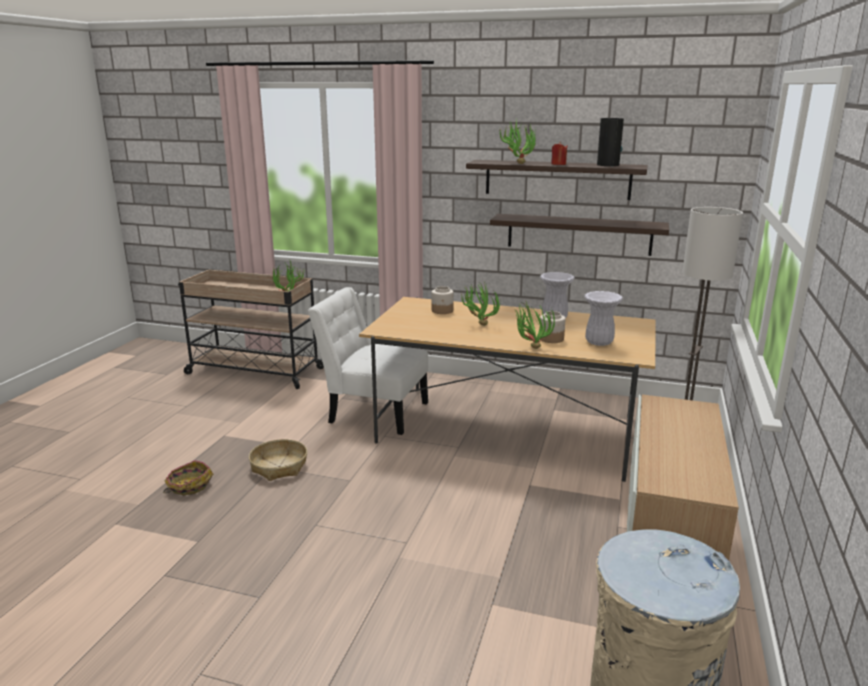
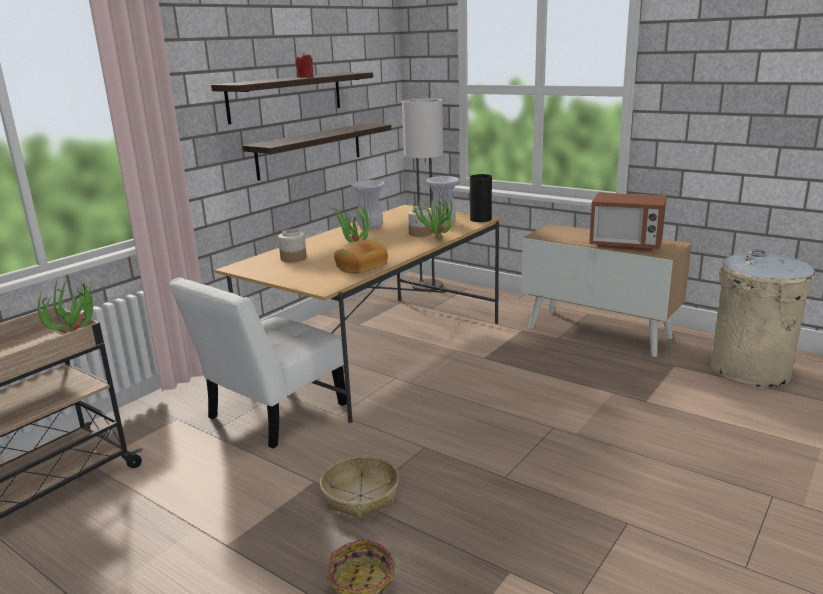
camera: 70 degrees left, 0 degrees up
potted plant [499,118,536,164] -> none
vase [597,118,624,166] -> vase moved to [470,174,492,222]
none -> bread [334,239,388,274]
none -> microwave [589,193,667,251]

